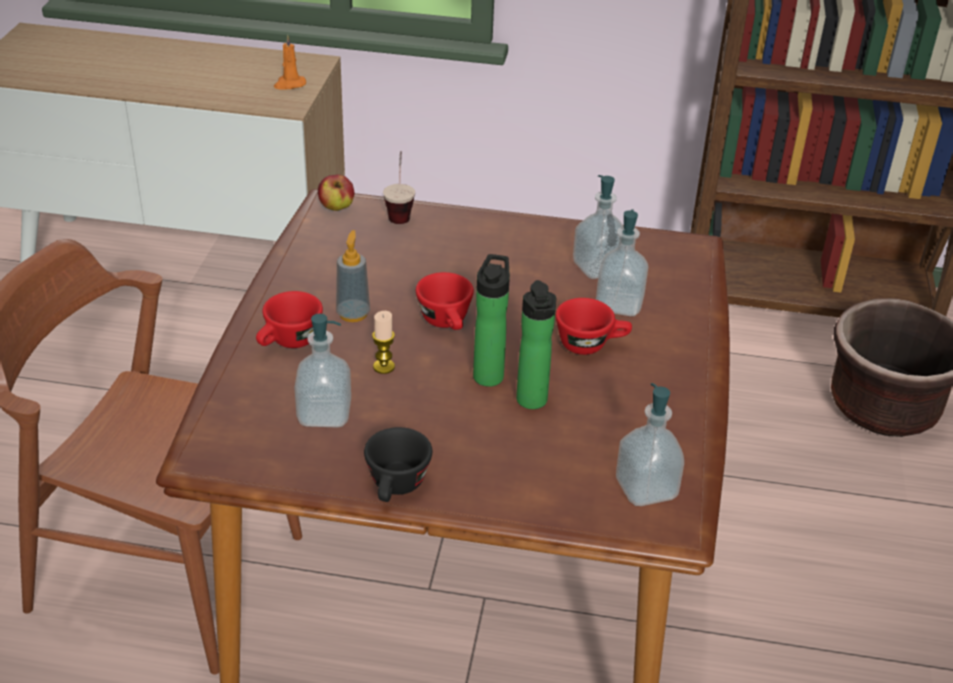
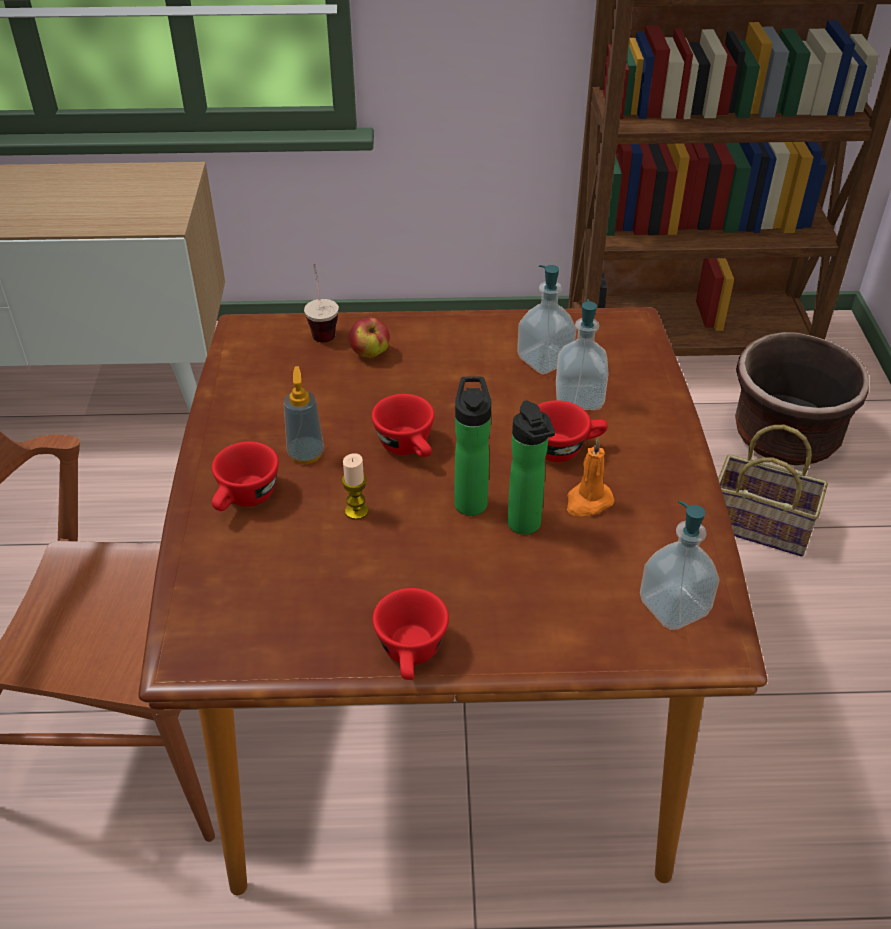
camera: 10 degrees left, 5 degrees up
orange candle [274,34,306,90] -> orange candle moved to [567,438,614,516]
soap dispenser [295,314,351,427] -> none
apple [318,174,354,211] -> apple moved to [349,317,390,358]
black cup [364,427,432,502] -> red cup [373,588,449,680]
none -> basket [718,425,828,557]

